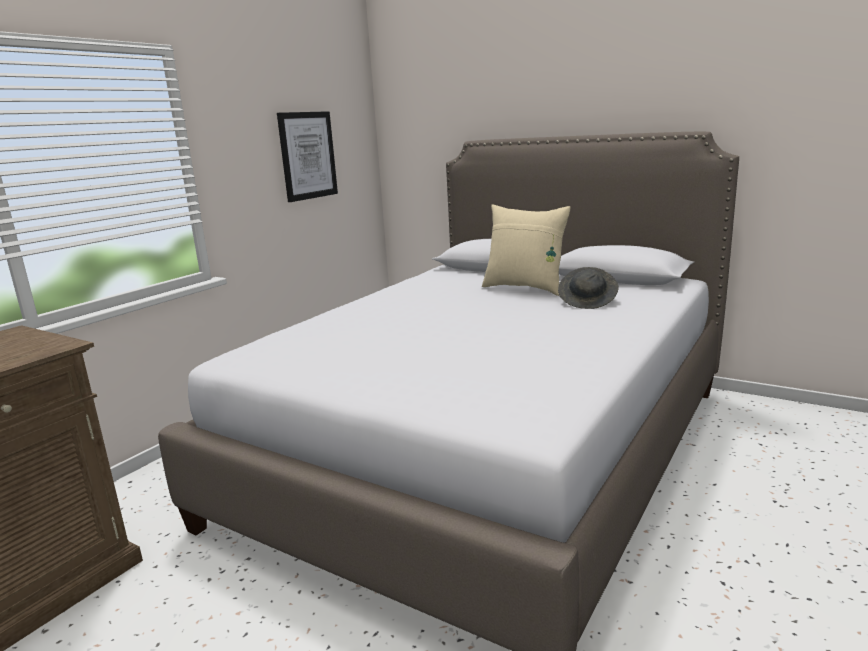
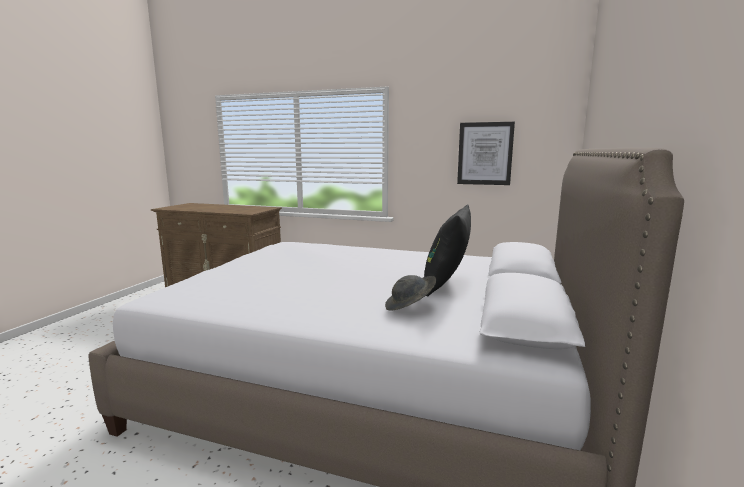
camera: 75 degrees right, 5 degrees down
beige pillow [482,204,571,296] -> black pillow [424,204,471,296]

